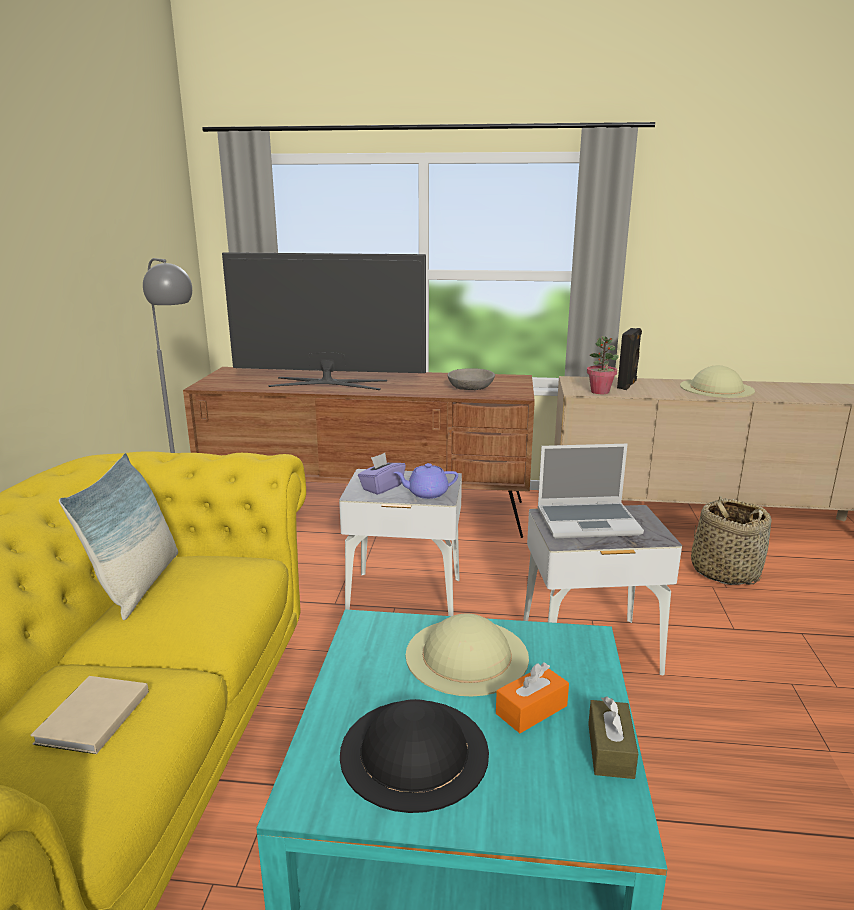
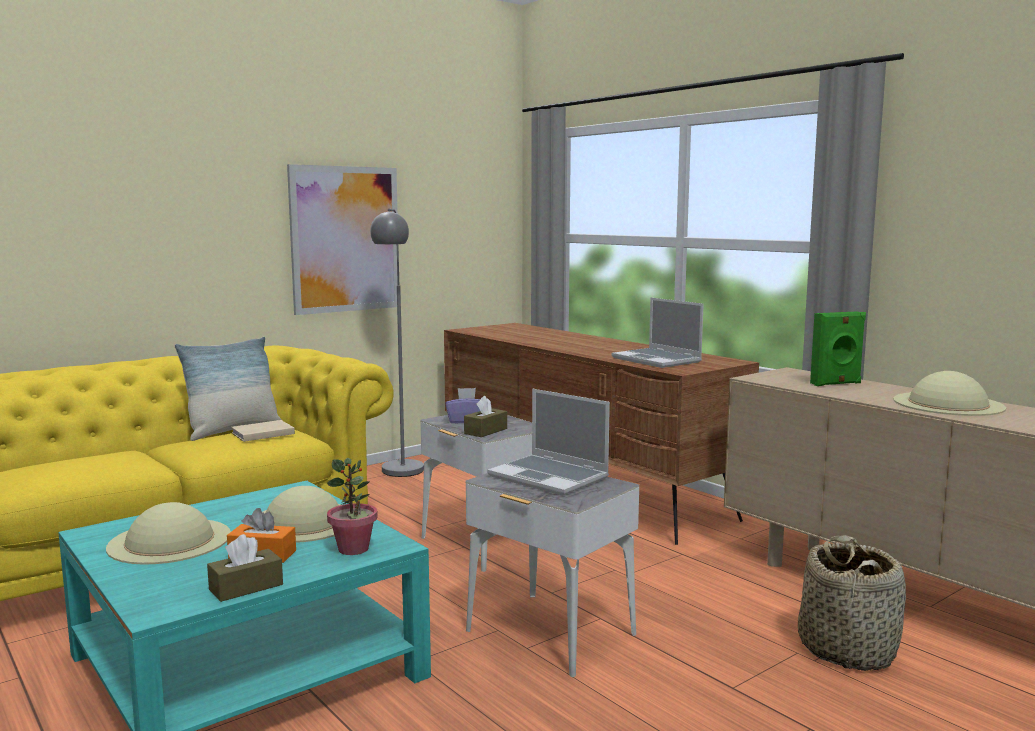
camera: 45 degrees right, 10 degrees down
beige book [30,676,149,754] -> beige book moved to [231,420,295,442]
television [222,252,426,390] -> none
black hat [340,699,489,813] -> beige hat [106,502,231,565]
purple teapot [394,463,458,499] -> brown tissue box [464,396,507,437]
grey bowl [447,368,495,390] -> laptop [612,298,704,368]
potted plant [587,336,619,394] -> potted plant moved to [327,458,378,555]
black speaker [617,328,642,390] -> green speaker [810,311,866,386]
none -> picture [287,164,398,315]

